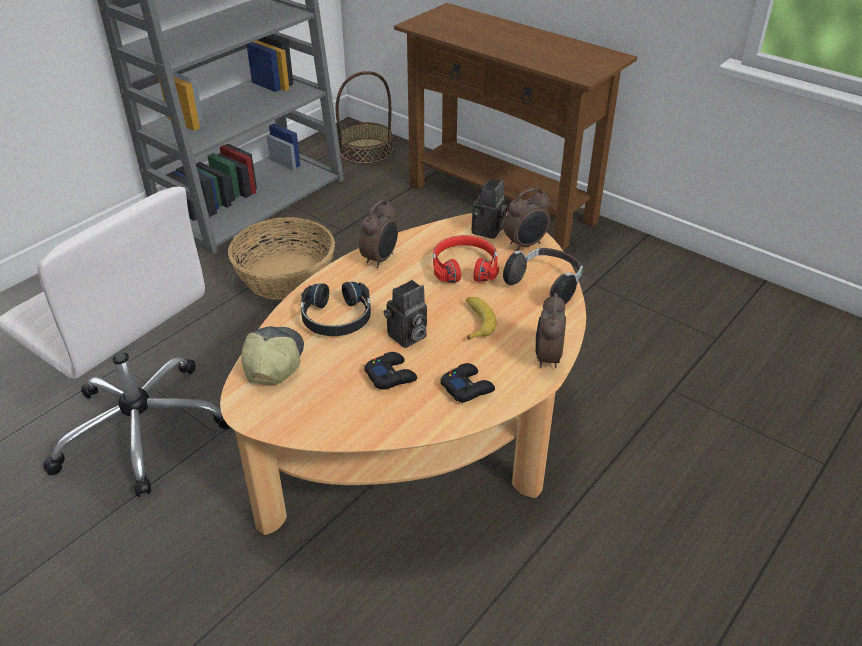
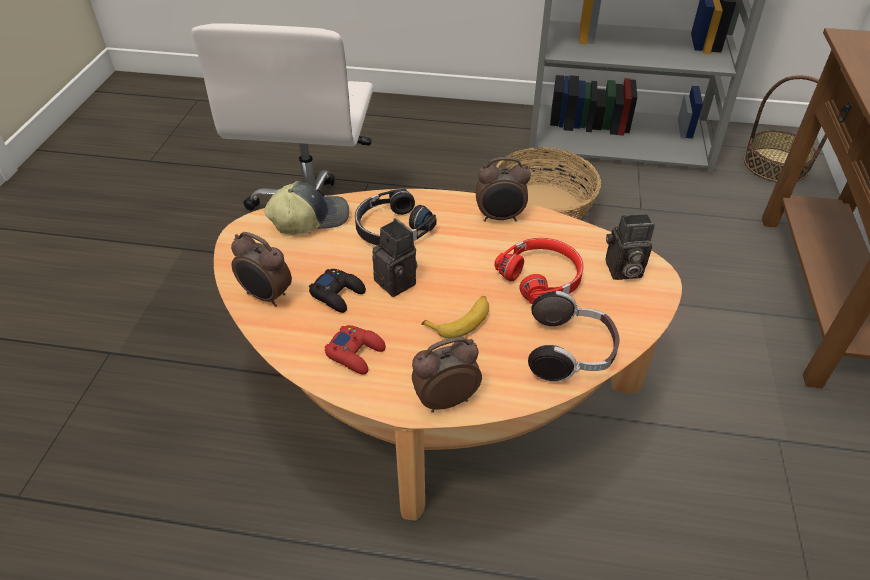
camera: 60 degrees right, 5 degrees up
camera [384,280,427,348] -> camera turned 150 degrees counterclockwise [373,218,418,297]
black game controller [440,363,495,402] -> red game controller [324,325,386,375]
alarm clock [503,188,550,251] -> alarm clock moved to [231,232,292,307]

